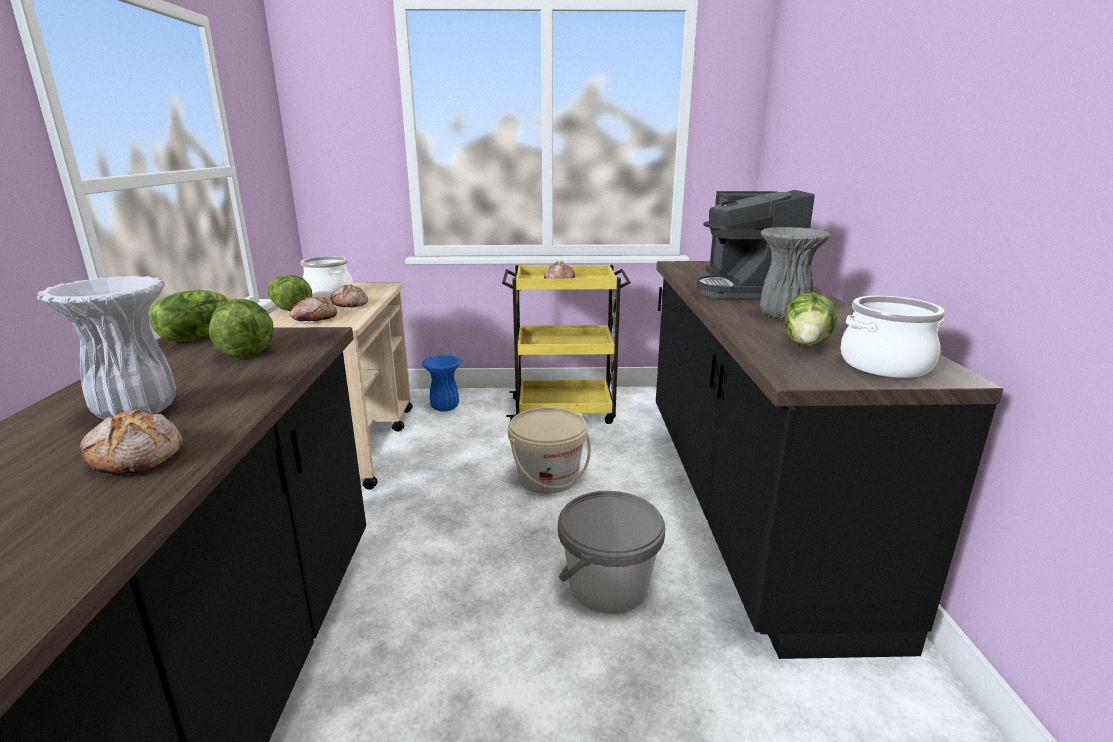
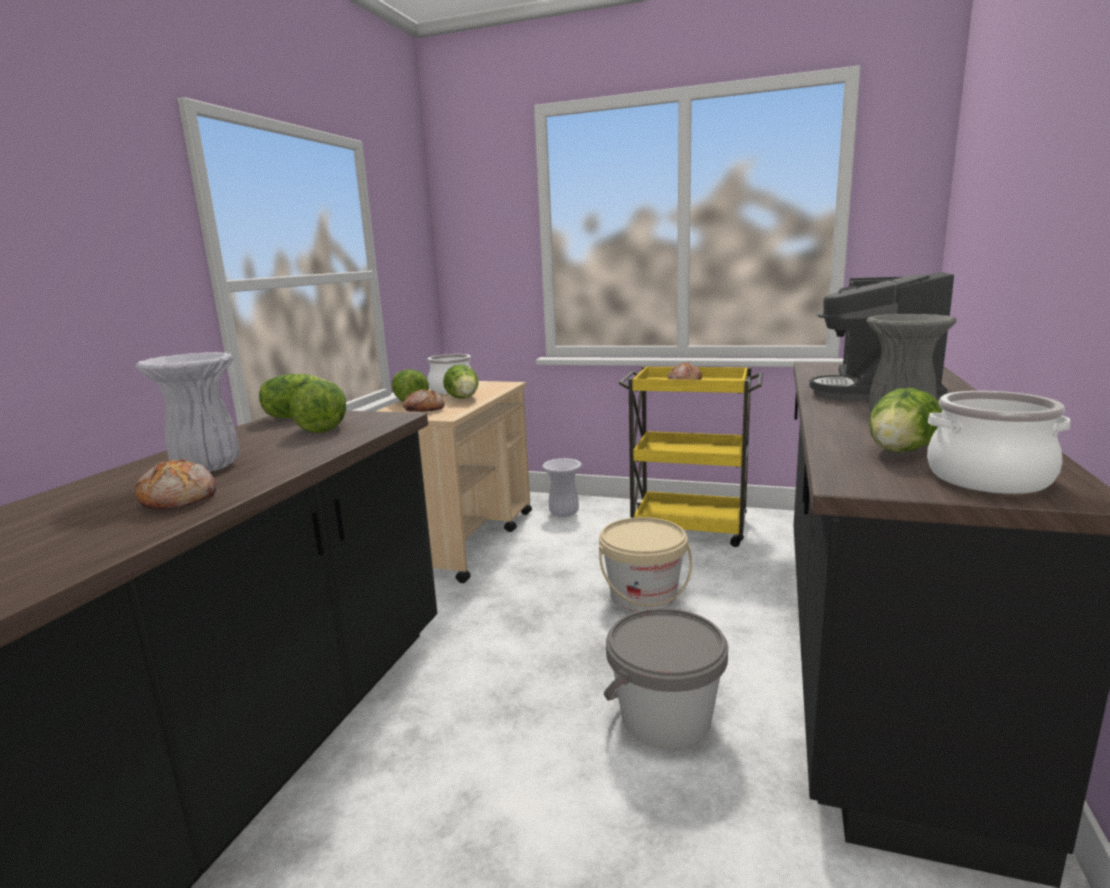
camera: 20 degrees right, 5 degrees down
bread [330,284,368,307] -> lettuce [443,364,479,399]
blue vase [422,355,461,412] -> white vase [542,458,582,517]

